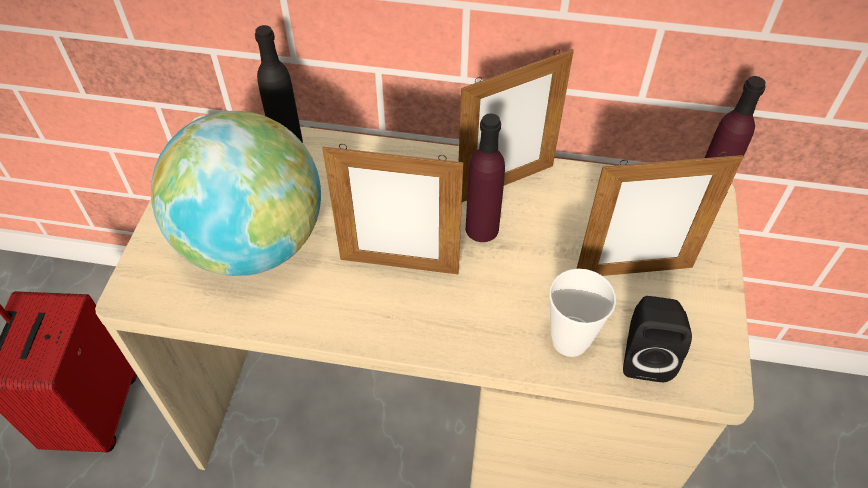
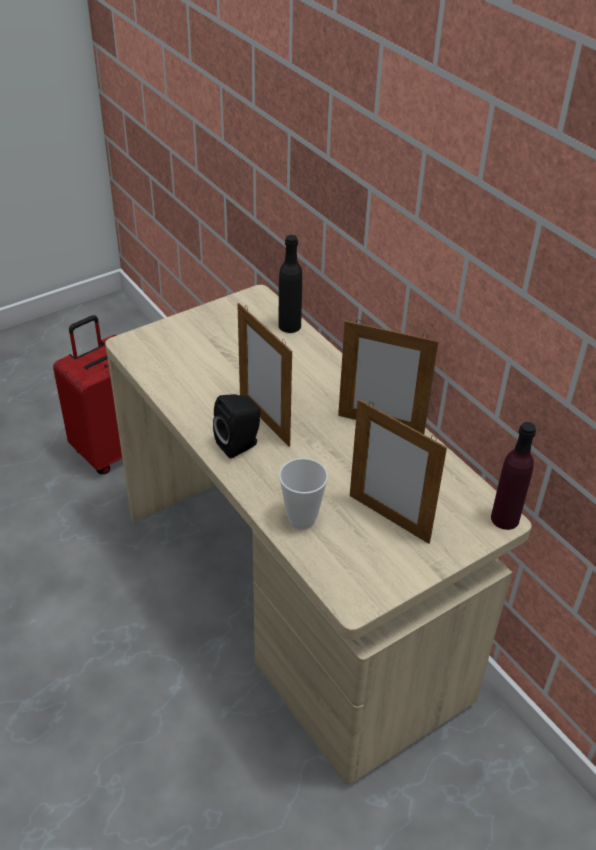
camera: 45 degrees right, 10 degrees down
globe [151,111,321,276] -> none
purple bottle [466,113,505,242] -> none
black speaker [623,296,692,382] -> black speaker moved to [213,394,261,459]

